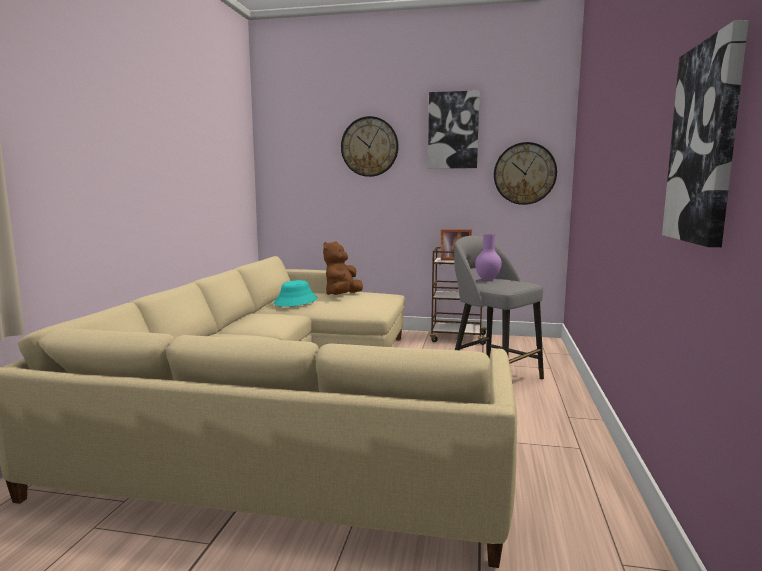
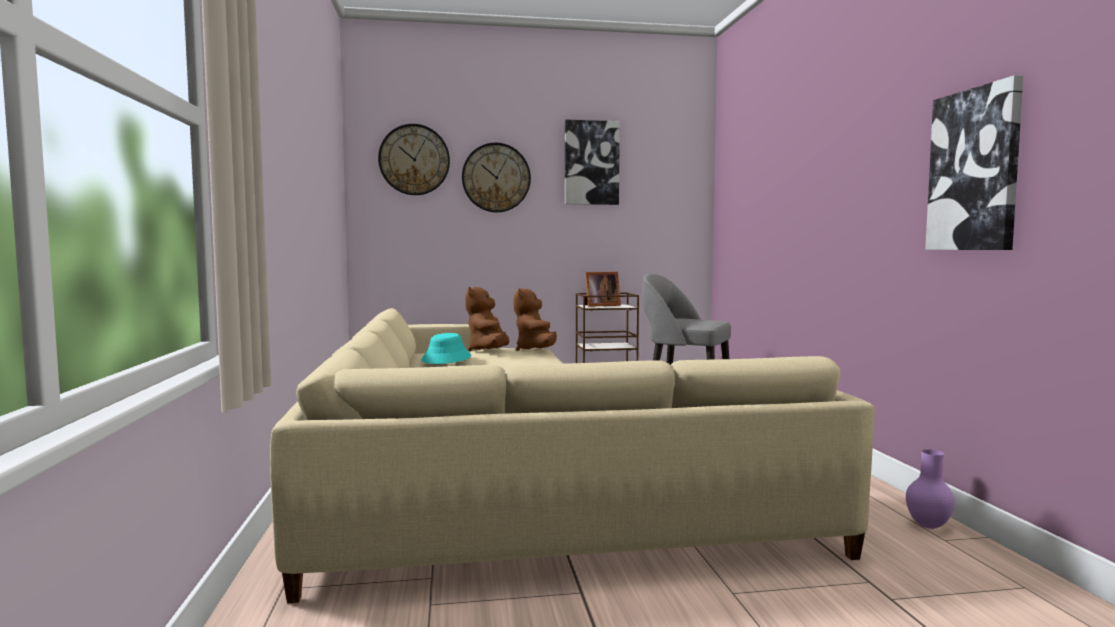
camera: 20 degrees left, 5 degrees down
purple vase [475,234,502,281] -> purple vase moved to [906,449,955,529]
wall clock [494,142,557,205] -> wall clock moved to [378,124,450,195]
none -> brown plush toy [514,288,557,351]

